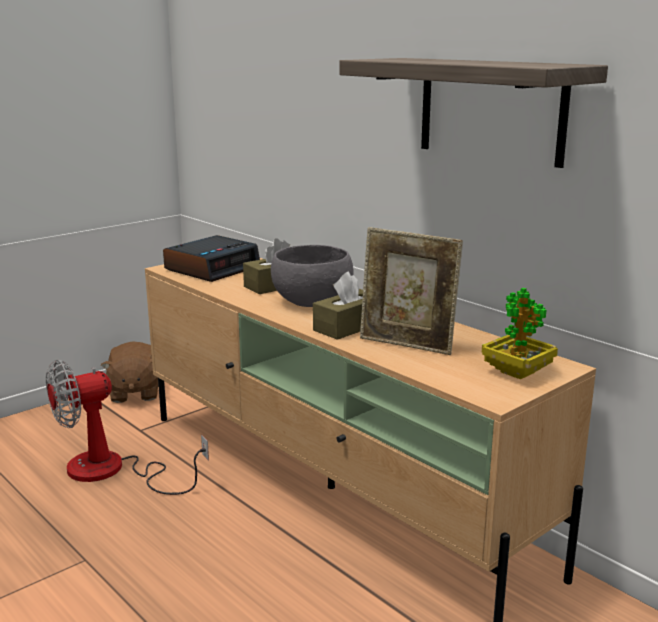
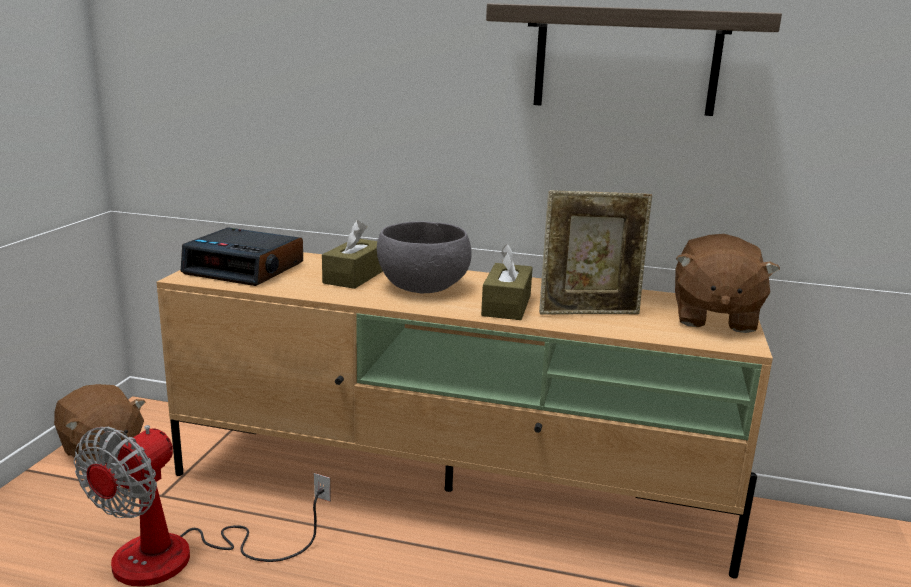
camera: 35 degrees left, 0 degrees up
alarm clock [163,235,260,282] -> alarm clock turned 105 degrees clockwise [181,228,303,286]
potted plant [482,288,558,379] -> brown plush toy [675,234,780,333]

